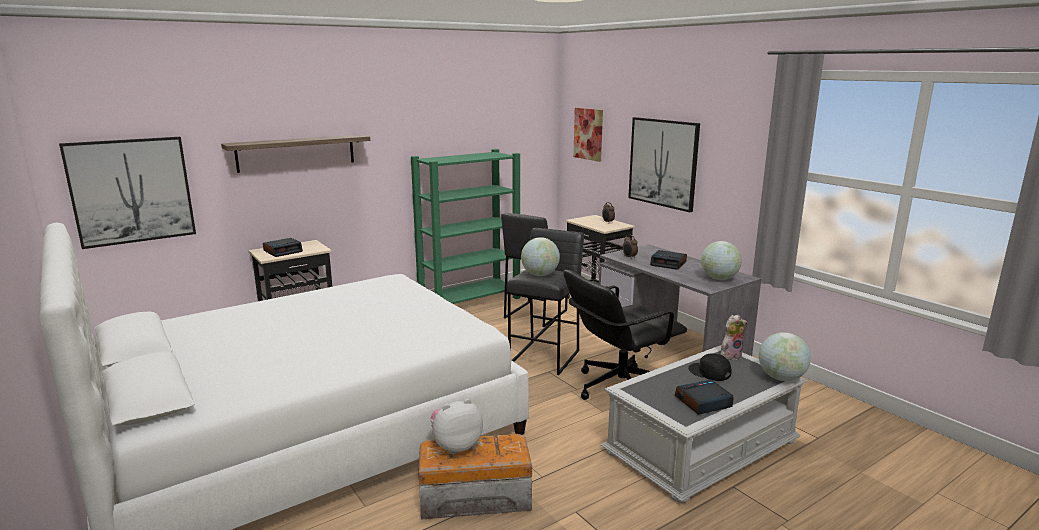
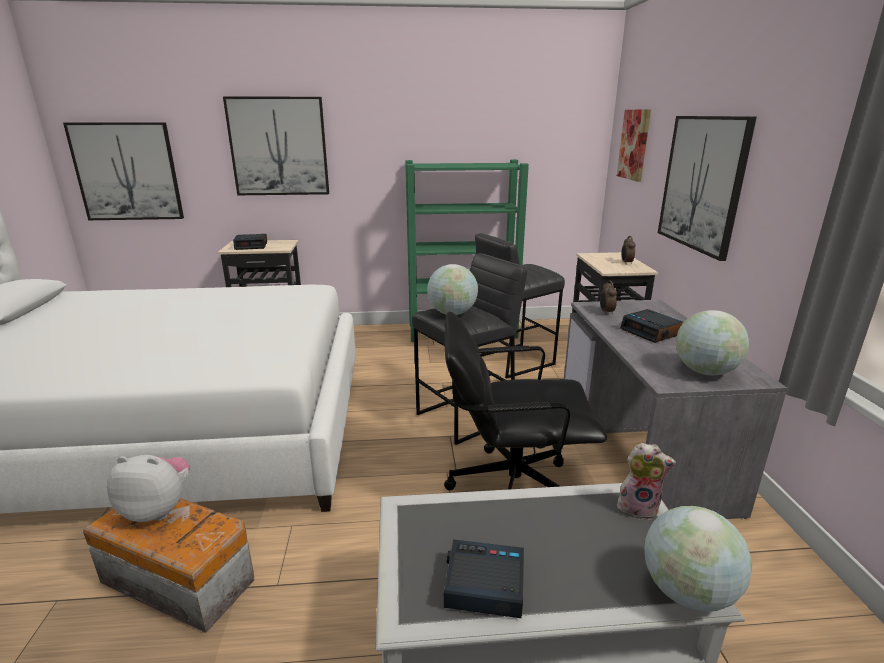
camera: 30 degrees right, 5 degrees up
shelf [221,134,370,173] -> picture [223,96,329,195]
black cap [688,353,731,381] -> none

